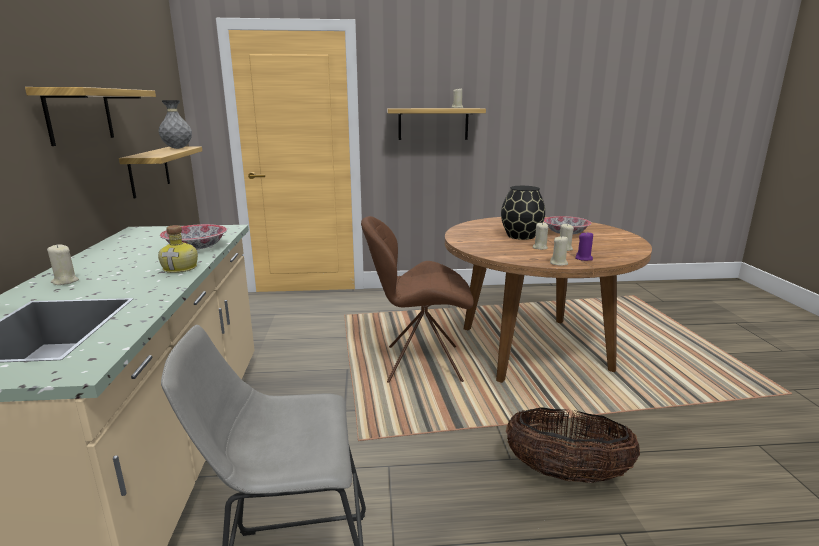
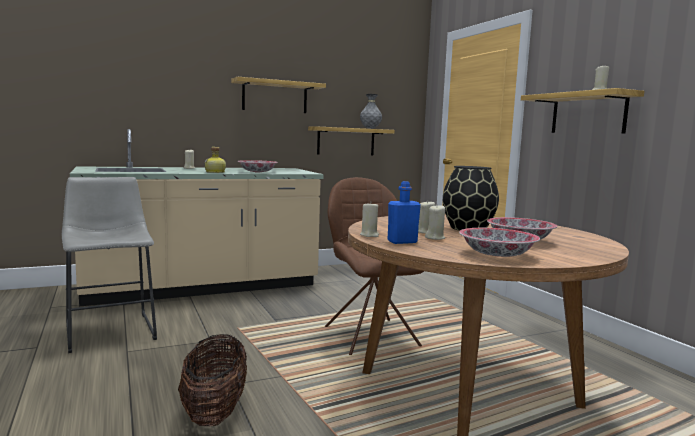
camera: 70 degrees right, 10 degrees down
purple candle [575,233,593,261] -> blue bottle [387,181,421,244]
none -> bowl [459,228,540,257]

